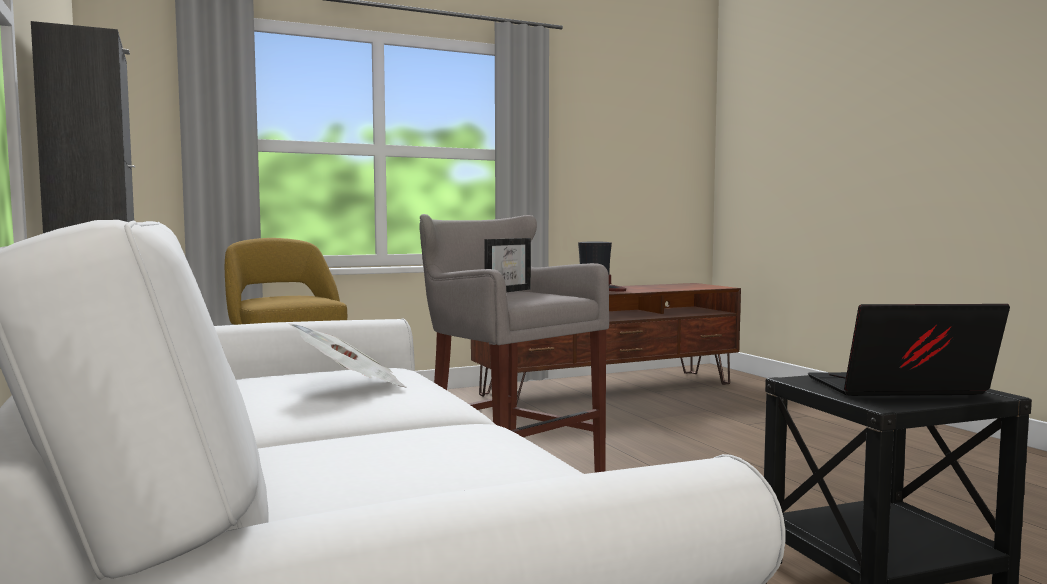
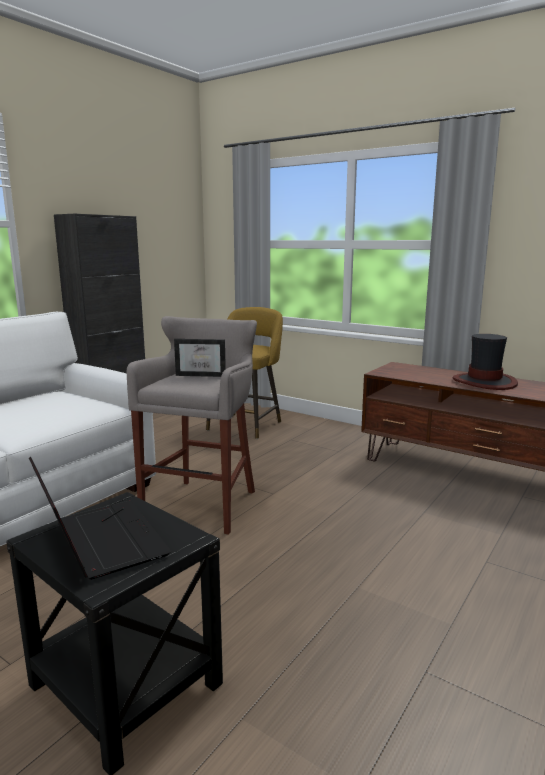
camera: 60 degrees right, 10 degrees up
newspaper [288,323,408,388] -> none

